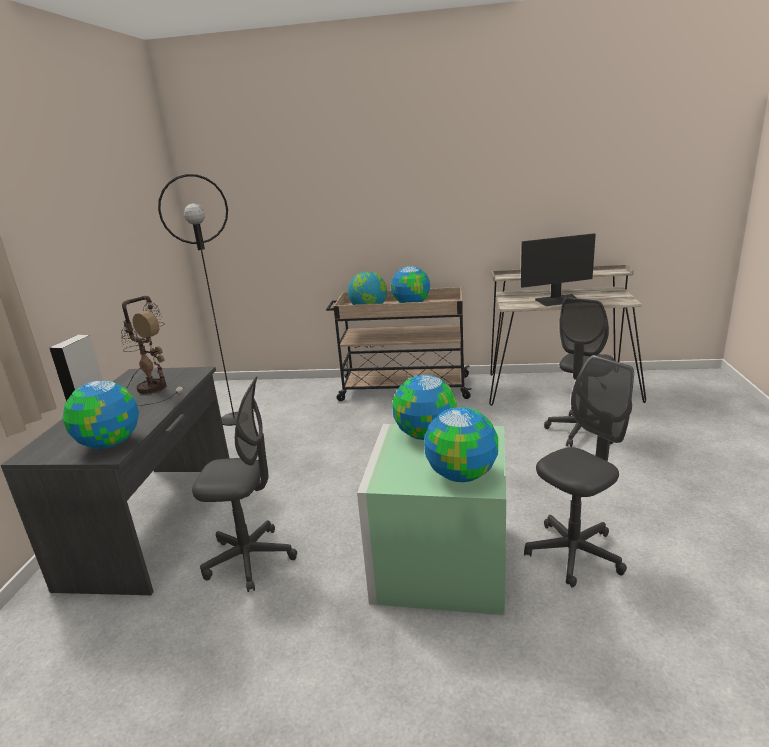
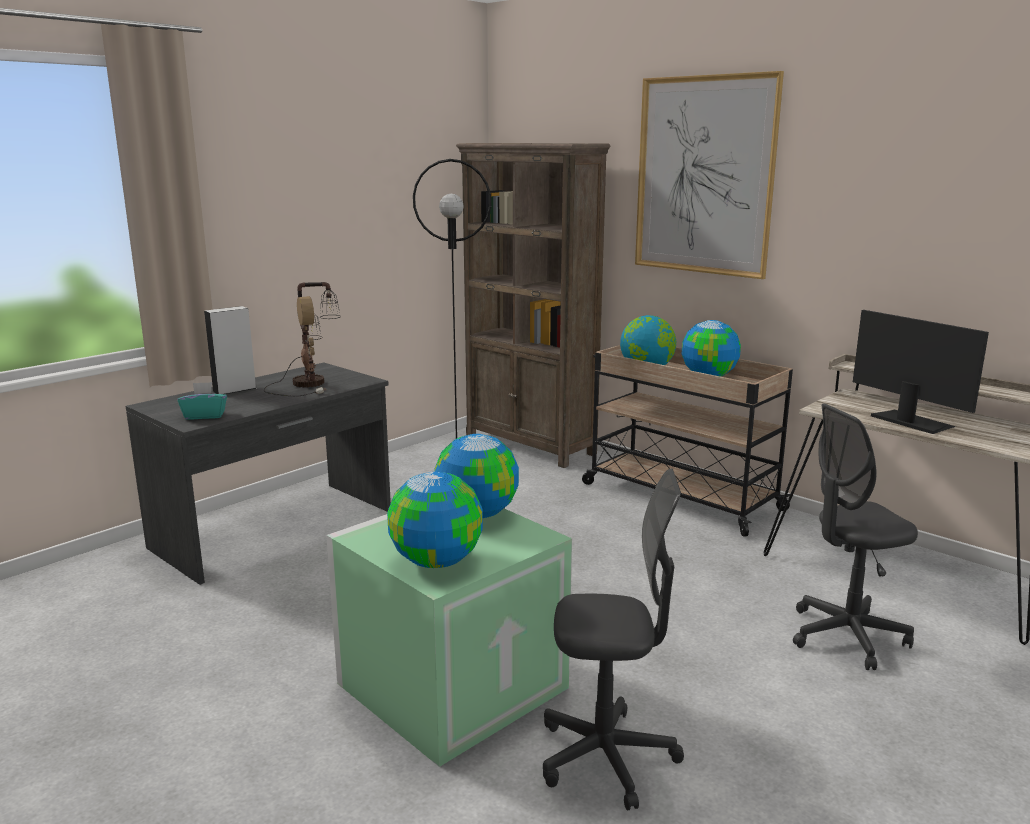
camera: 35 degrees right, 5 degrees down
globe [63,381,139,449] -> turquoise tissue box [178,382,227,420]
grey office chair [192,377,297,592] -> none
monitor [521,233,596,306] -> monitor turned 150 degrees counterclockwise [853,310,989,434]
none -> brown bookcase [456,143,611,468]
none -> picture [635,71,784,279]

